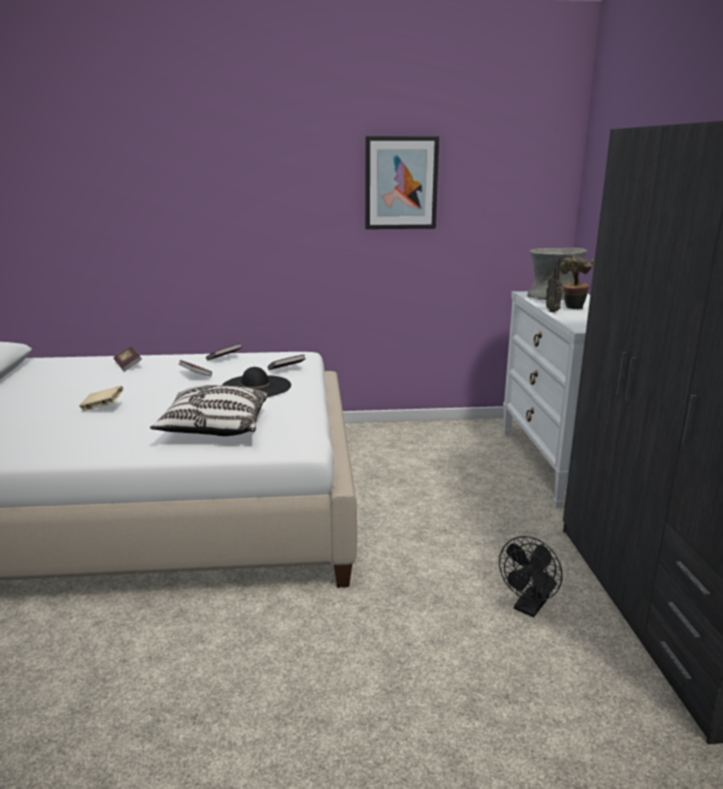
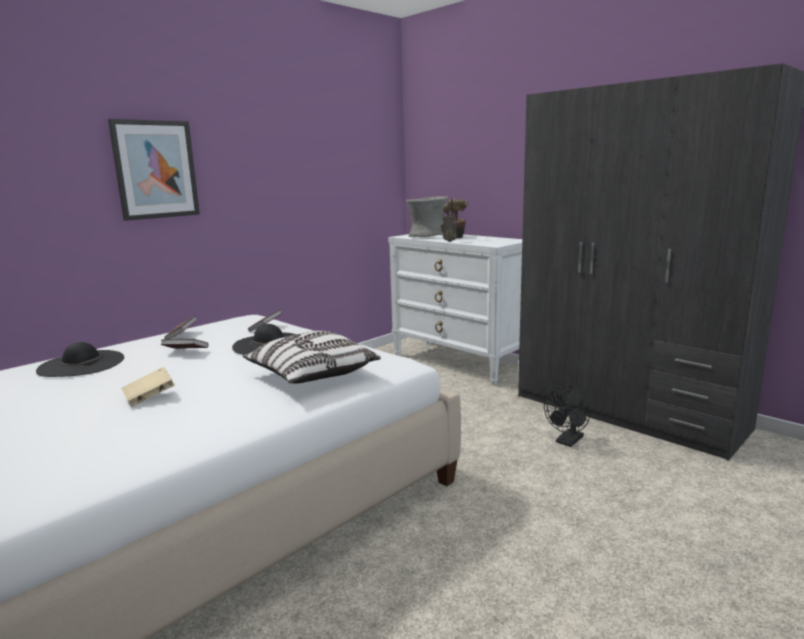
camera: 40 degrees left, 5 degrees down
book [114,346,142,371] -> black hat [36,342,124,377]
picture [365,136,439,229] -> picture moved to [108,119,200,221]
black fan [499,536,563,617] -> black fan turned 45 degrees clockwise [544,384,591,447]

